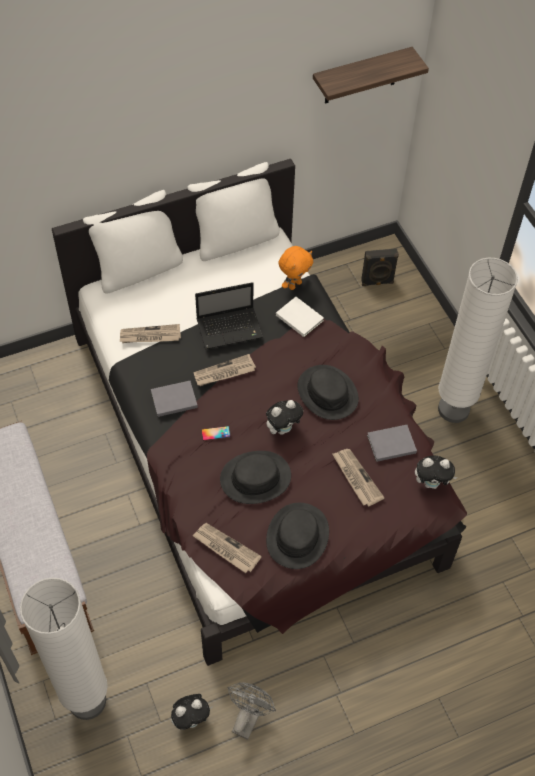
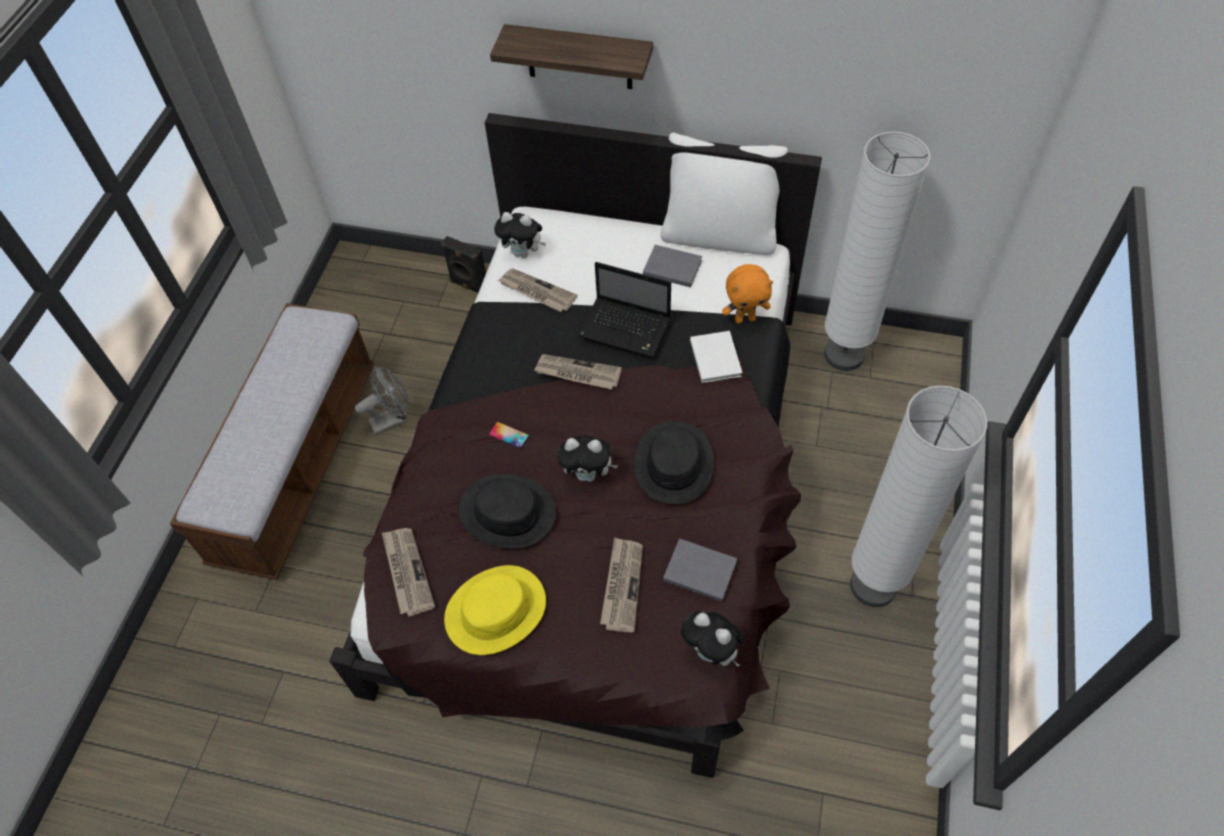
camera: 40 degrees right, 0 degrees up
white floor lamp [20,578,108,720] -> white floor lamp moved to [824,132,930,371]
white pillow [83,190,183,294] -> none
grey book [151,380,198,417] -> grey book moved to [643,245,702,287]
plush toy [171,694,213,730] -> plush toy moved to [494,212,546,258]
grey fan [227,682,276,740] -> grey fan moved to [355,366,409,435]
black hat [266,503,329,569] -> yellow hat [444,565,546,655]
shelf [313,47,429,104] -> shelf moved to [490,24,653,89]
black speaker [361,248,399,286] -> black speaker moved to [441,236,486,293]

